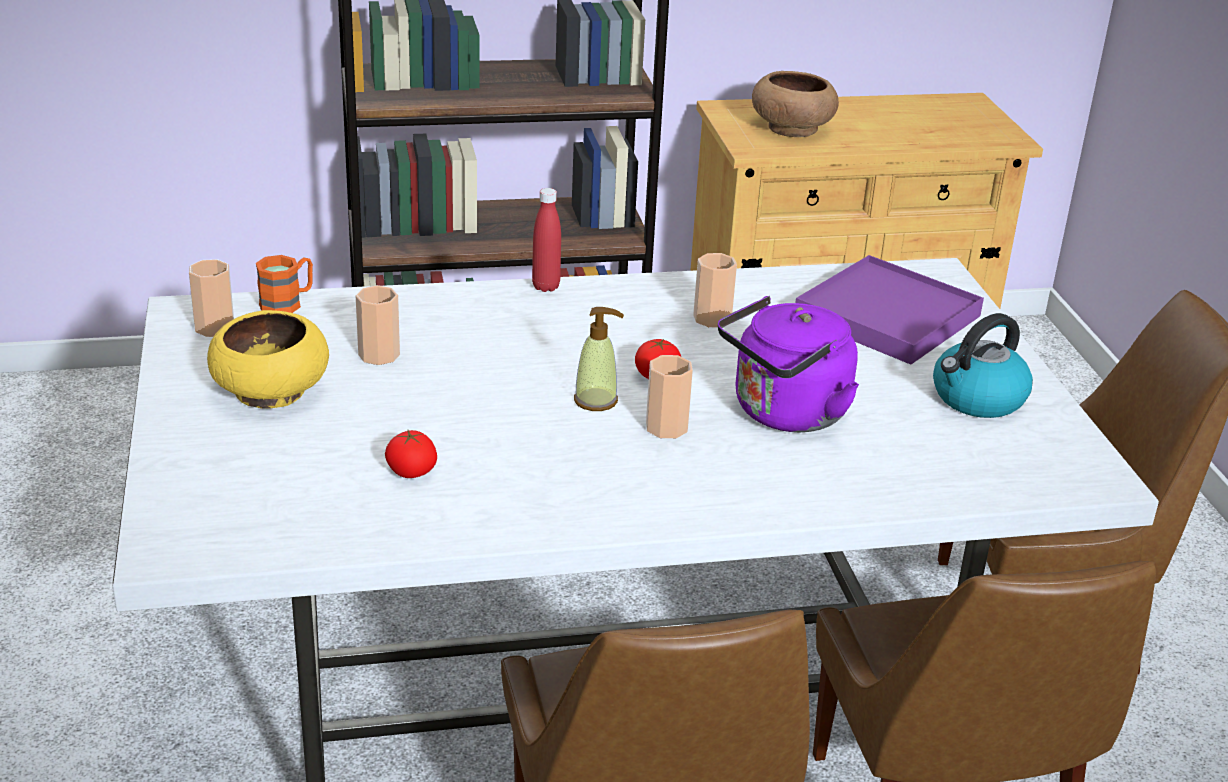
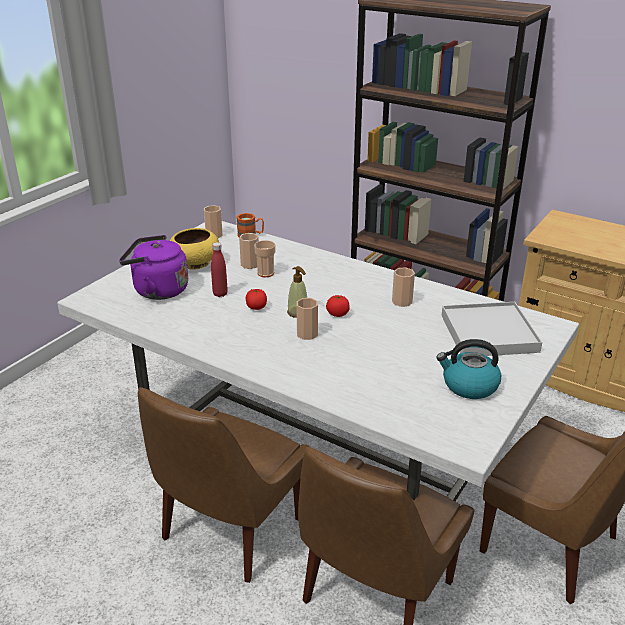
camera: 45 degrees right, 0 degrees up
tomato [385,430,437,478] -> tomato moved to [246,289,267,310]
red bottle [532,188,561,292] -> red bottle moved to [211,242,228,297]
purple kettle [718,296,859,432] -> purple kettle moved to [119,235,188,300]
brown bowl [752,71,839,137] -> none
purple tray [795,255,984,365] -> white tray [442,302,542,356]
none -> cup [254,240,275,277]

